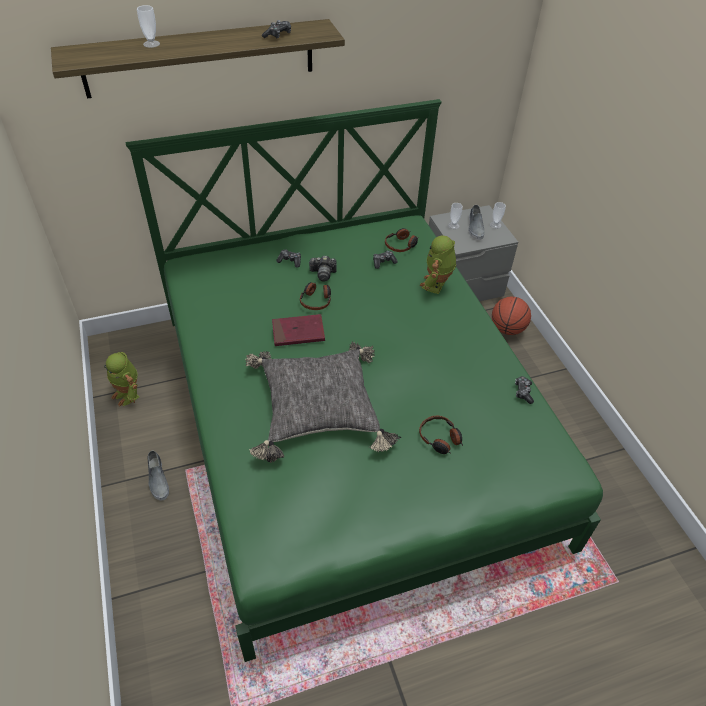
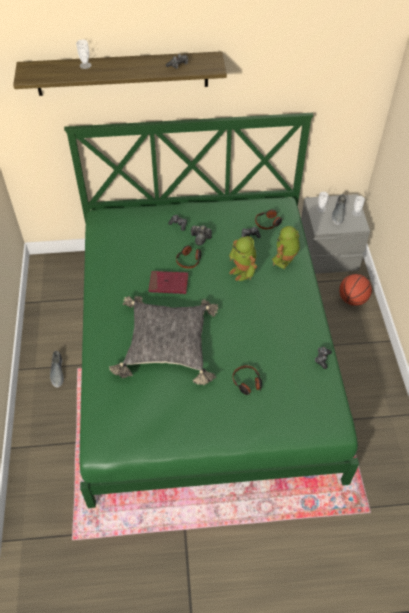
camera: 15 degrees right, 5 degrees up
toy robot [104,352,139,407] -> toy robot moved to [229,236,257,281]

